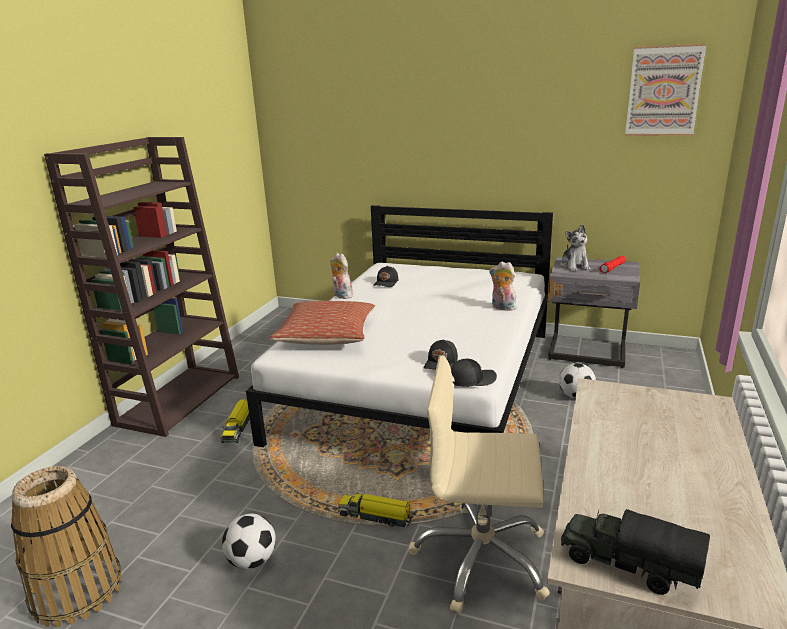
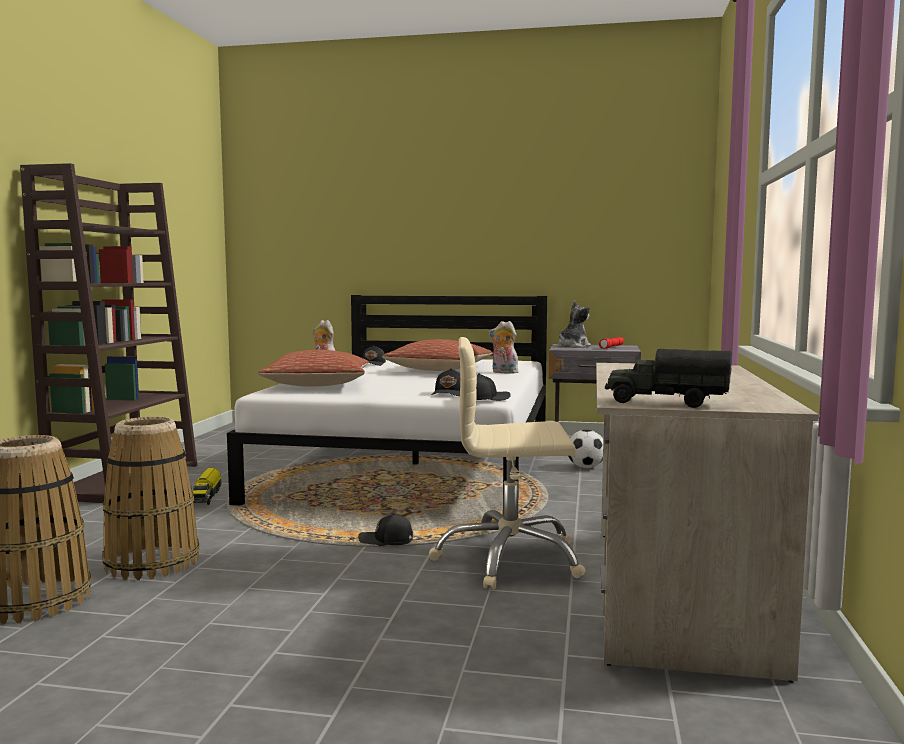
camera: 10 degrees left, 15 degrees down
football [222,513,276,569] -> none
toy truck [338,493,414,527] -> black cap [358,513,413,546]
plush toy [560,224,590,271] -> plush toy turned 120 degrees counterclockwise [558,301,591,348]
picture [625,44,706,136] -> none
none -> basket [102,417,200,580]
none -> pillow [382,339,493,371]

